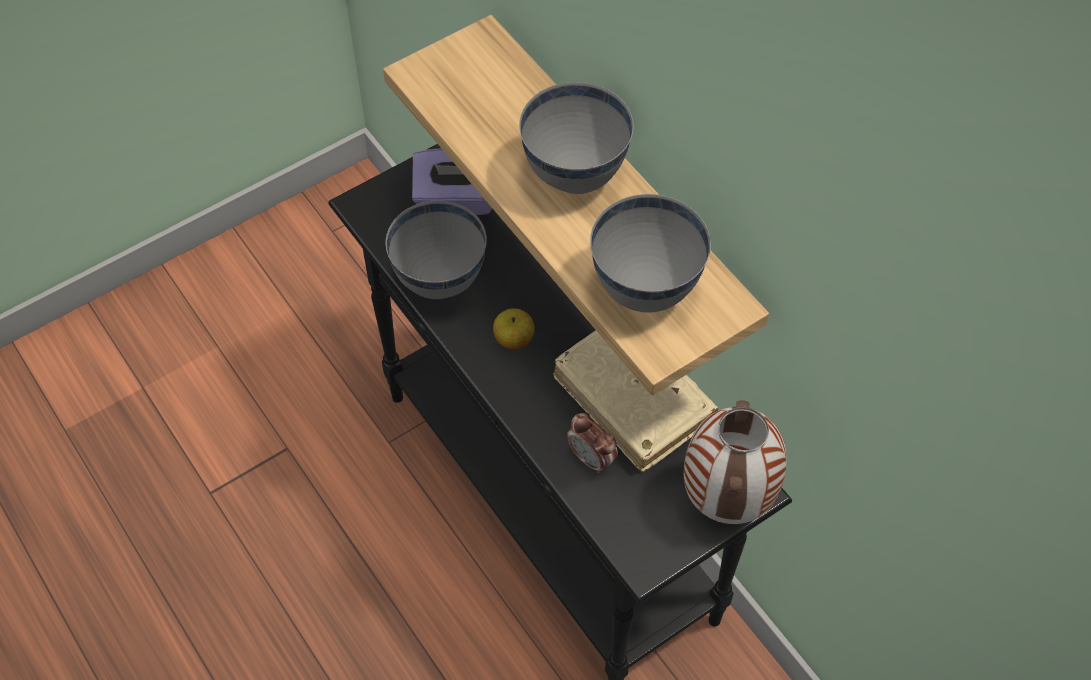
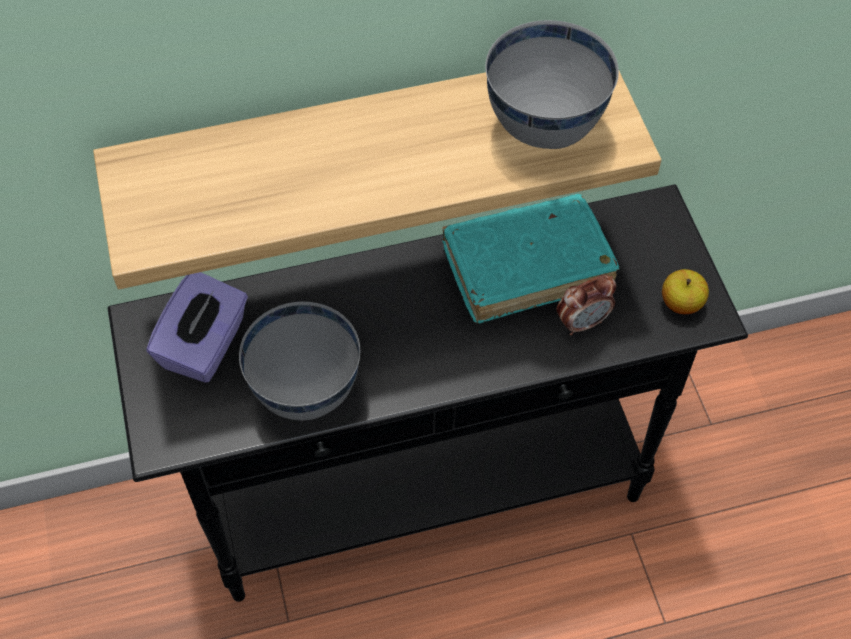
camera: 70 degrees left, 0 degrees up
apple [493,308,535,349] -> apple moved to [662,269,709,314]
grey bowl [519,82,633,194] -> none
beige book [553,330,718,472] -> turquoise book [442,194,619,324]
vase [684,400,787,524] -> none

